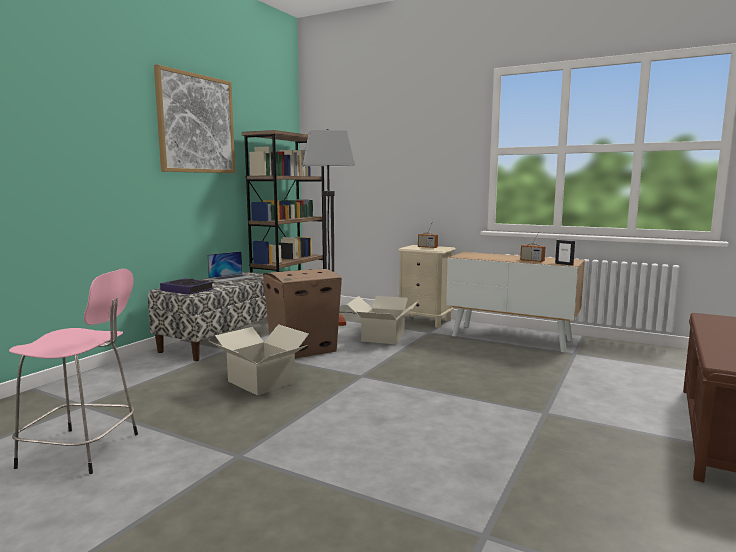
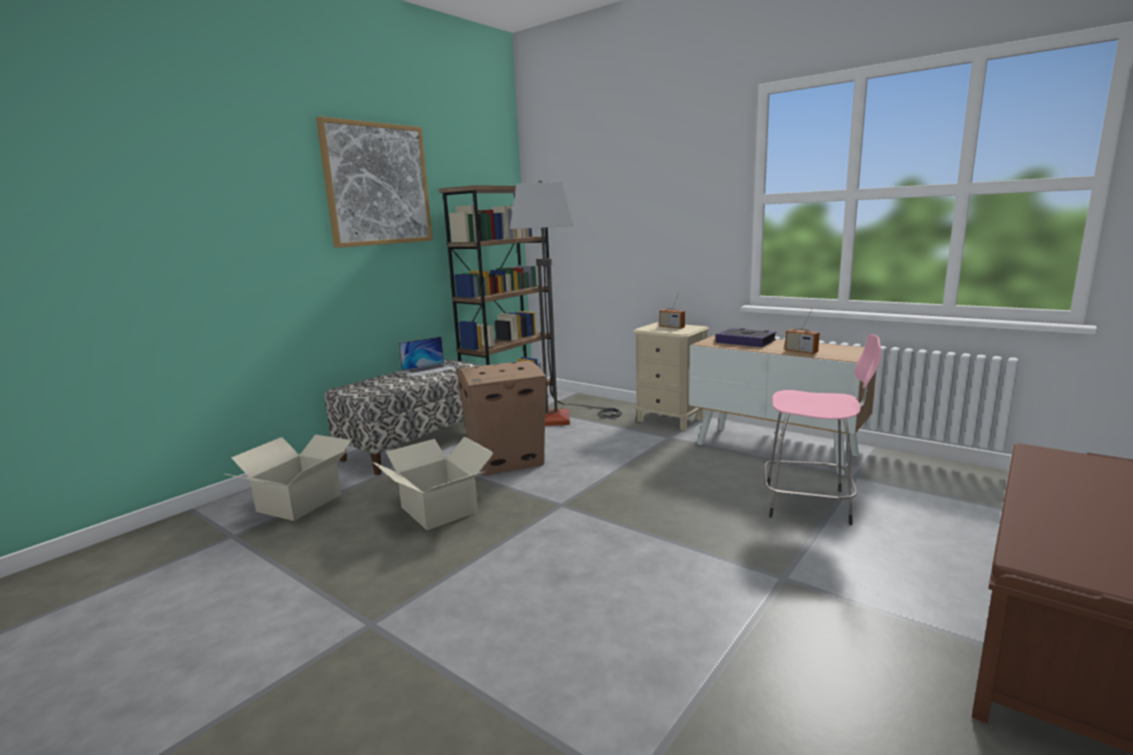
camera: 10 degrees right, 5 degrees up
pink stool [9,269,138,474] -> pink stool moved to [764,334,881,525]
book [160,278,214,295] -> book moved to [715,328,776,347]
cardboard box [347,296,419,344] -> cardboard box moved to [225,435,352,521]
picture frame [555,240,575,266] -> none

